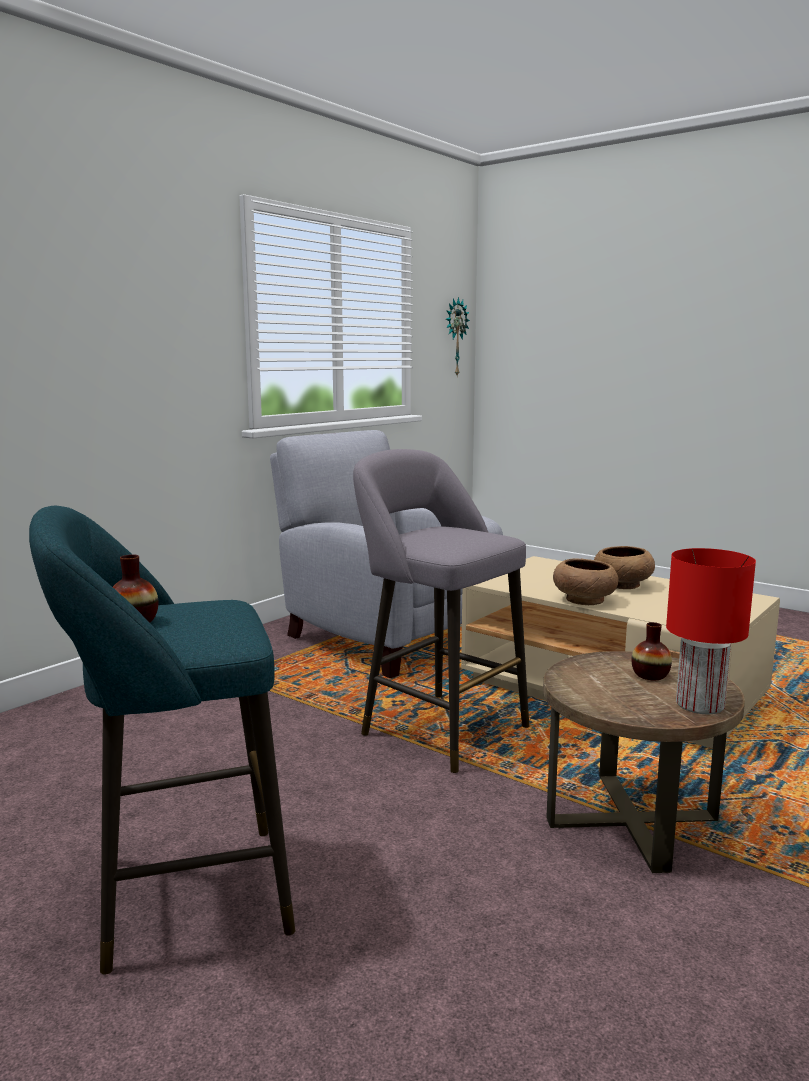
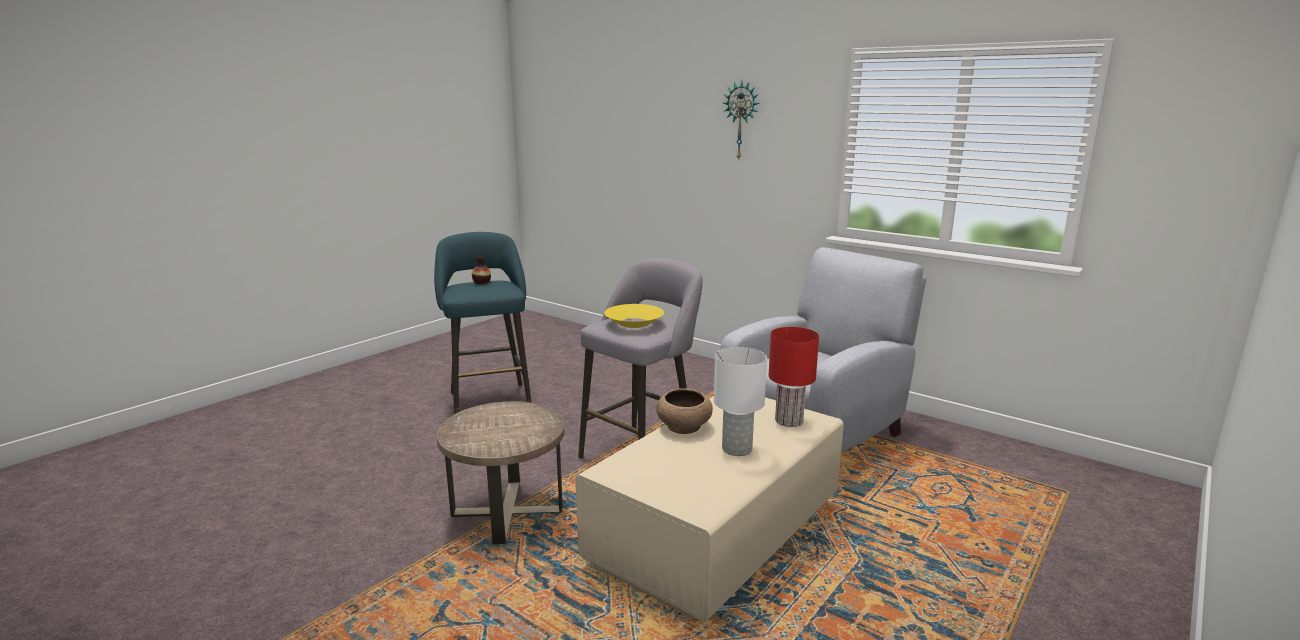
camera: 90 degrees right, 5 degrees up
wall clock [446,297,470,376] -> wall clock moved to [723,81,760,161]
brown bowl [594,546,655,589] -> white table lamp [714,347,767,456]
vase [631,622,672,680] -> none
red table lamp [666,548,756,714] -> red table lamp moved to [769,327,819,427]
none -> yellow bowl [604,304,664,328]

